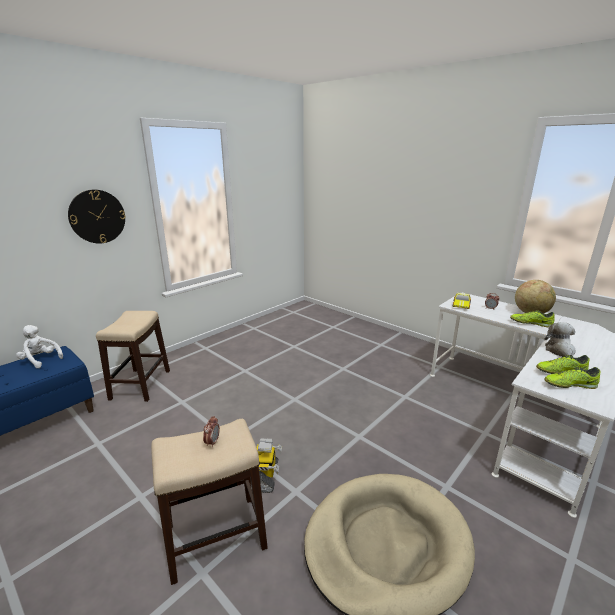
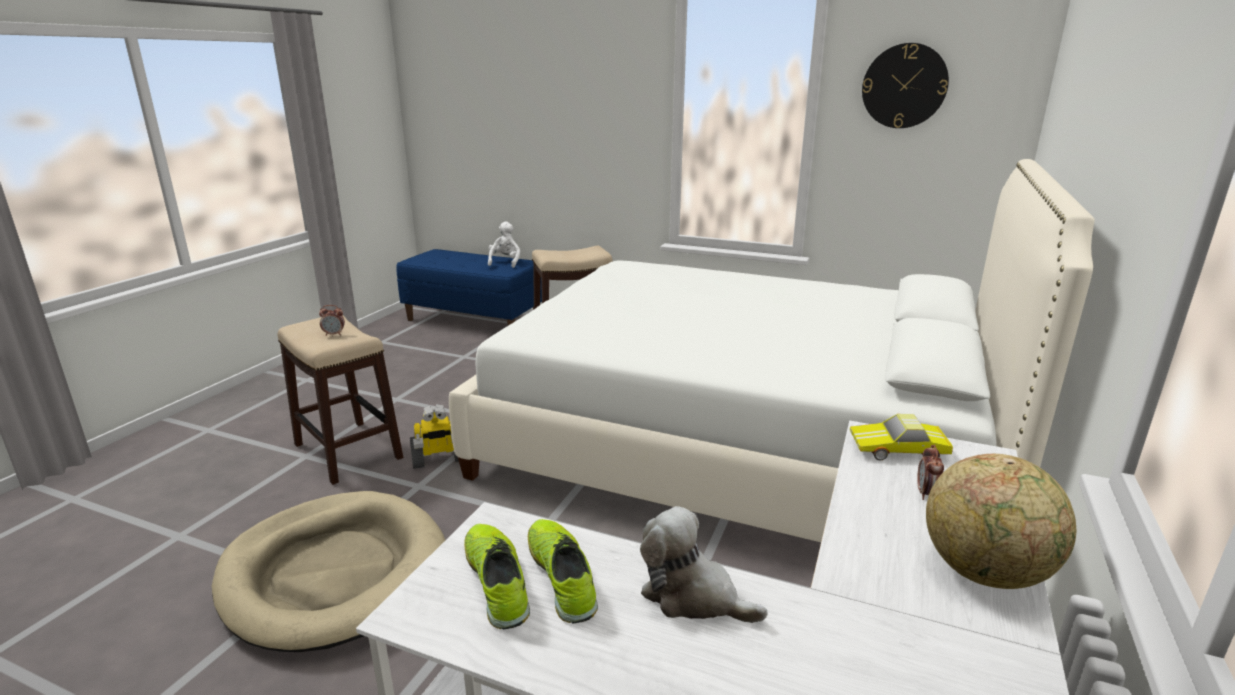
camera: 70 degrees right, 0 degrees up
wall clock [68,189,126,244] -> wall clock moved to [862,43,949,128]
shoe [510,310,555,327] -> none
plush toy [544,322,576,358] -> plush toy turned 135 degrees counterclockwise [640,506,768,623]
none -> white bed [449,159,1095,542]

